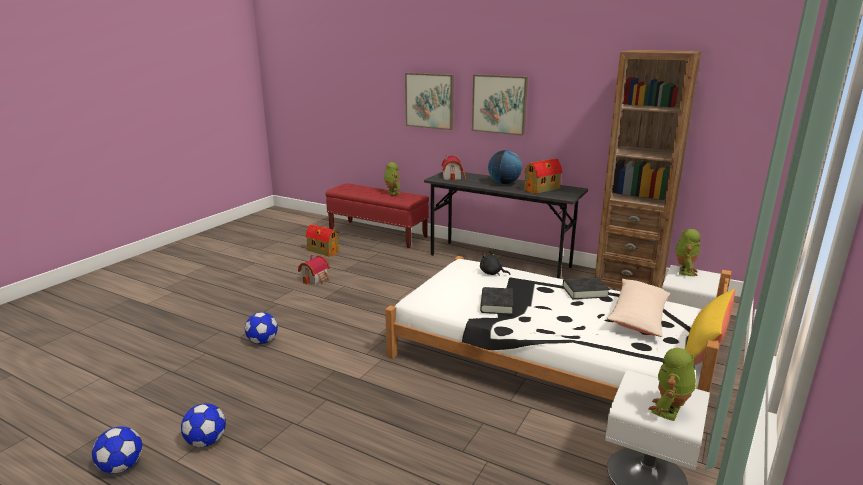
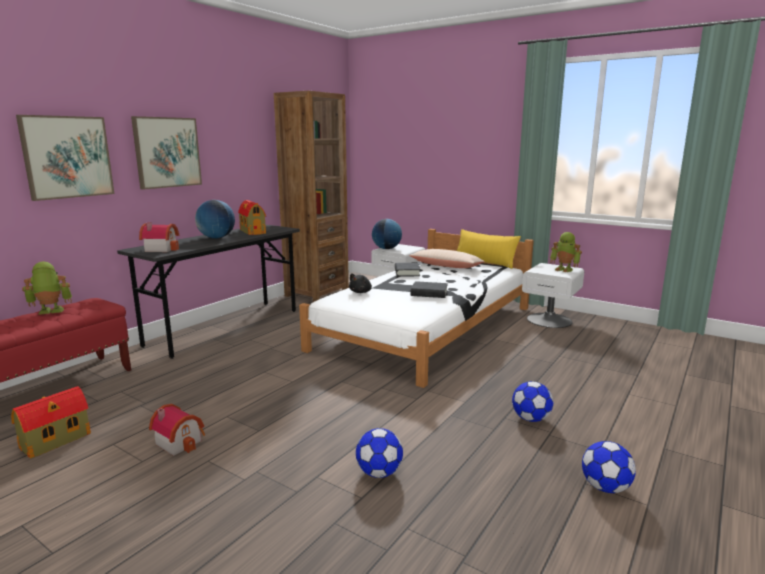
camera: 85 degrees left, 5 degrees down
football [92,427,142,474] -> football moved to [512,381,553,422]
toy robot [675,229,700,276] -> globe [372,219,402,249]

